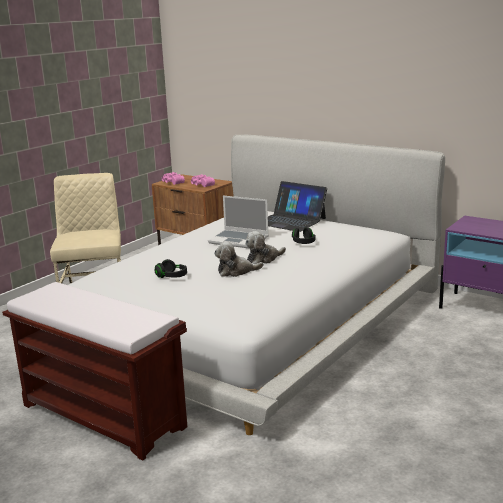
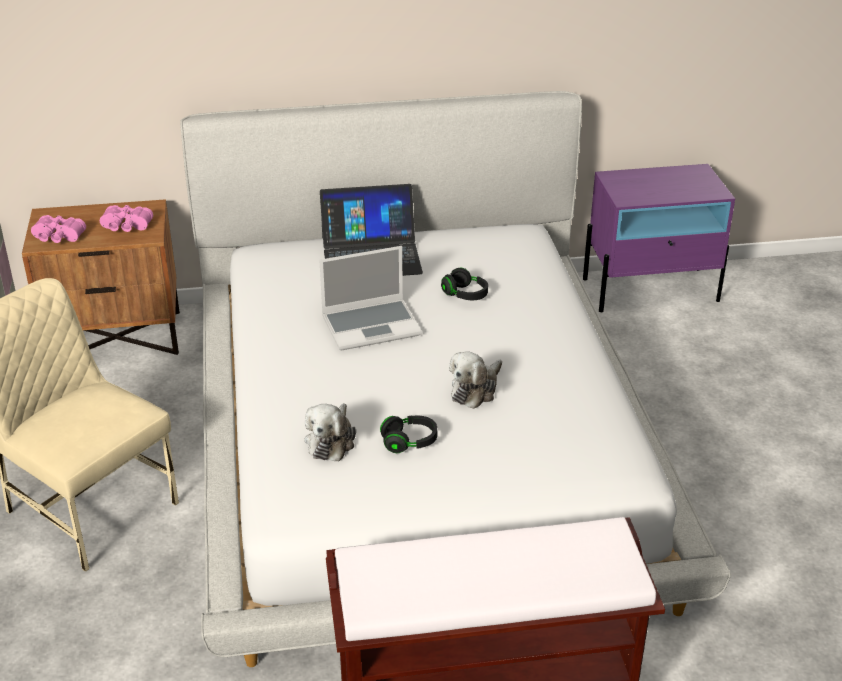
camera: 45 degrees left, 15 degrees up
plush toy [245,231,286,264] -> plush toy moved to [305,403,356,461]

